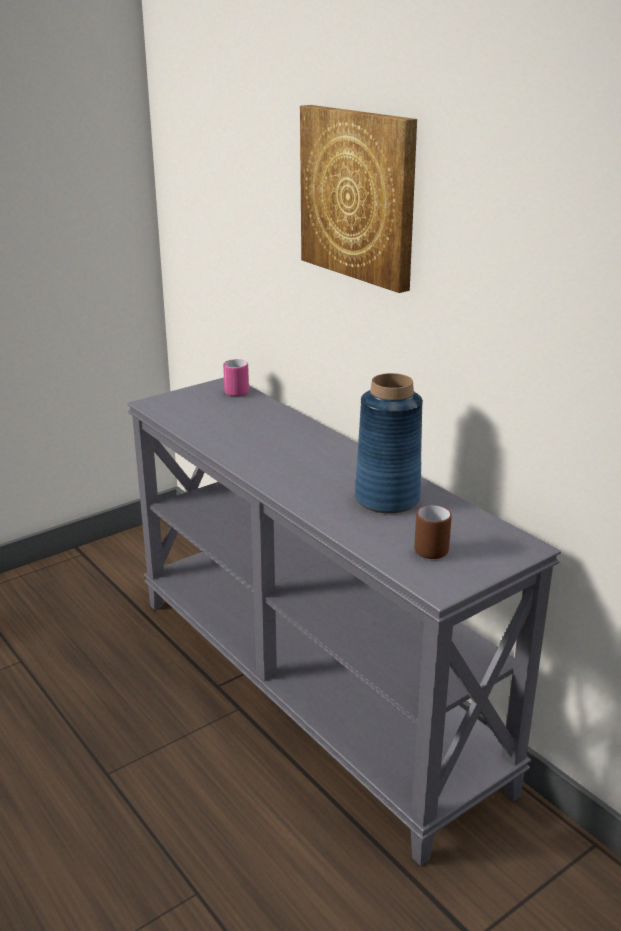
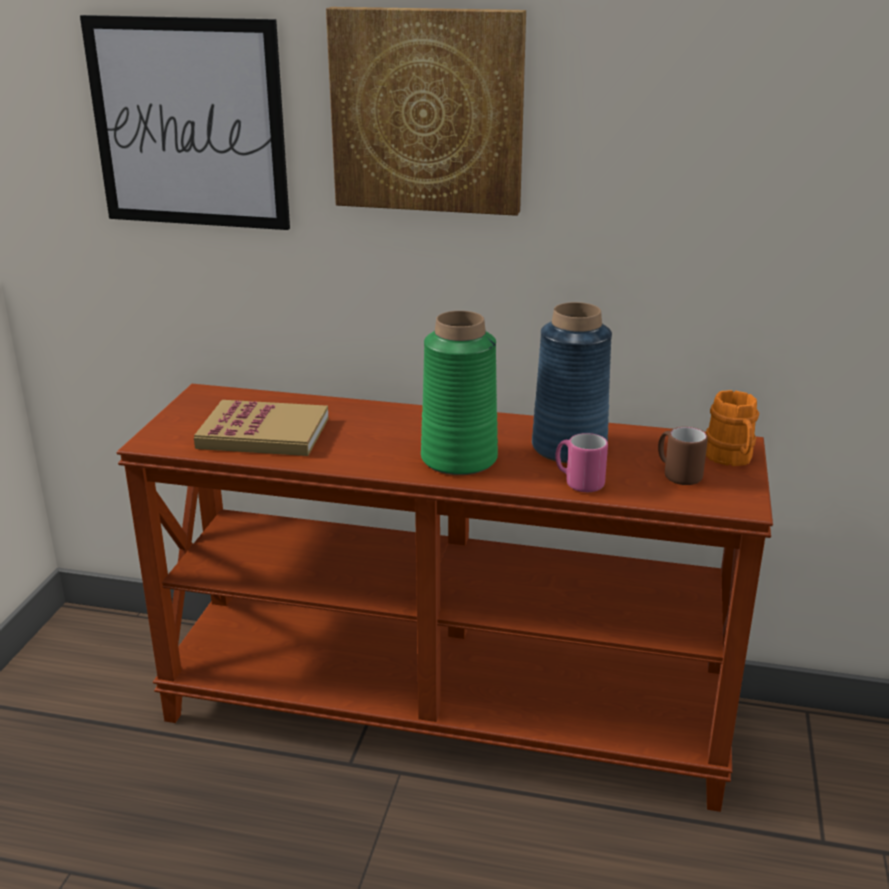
camera: 40 degrees left, 0 degrees up
grey console table [127,378,561,866] -> brown console table [117,384,773,812]
pink mug [223,359,249,397] -> pink mug moved to [555,433,608,492]
none -> picture [80,15,290,230]
none -> book [194,400,329,456]
none -> green vase [421,311,498,475]
none -> orange mug [706,390,759,466]

